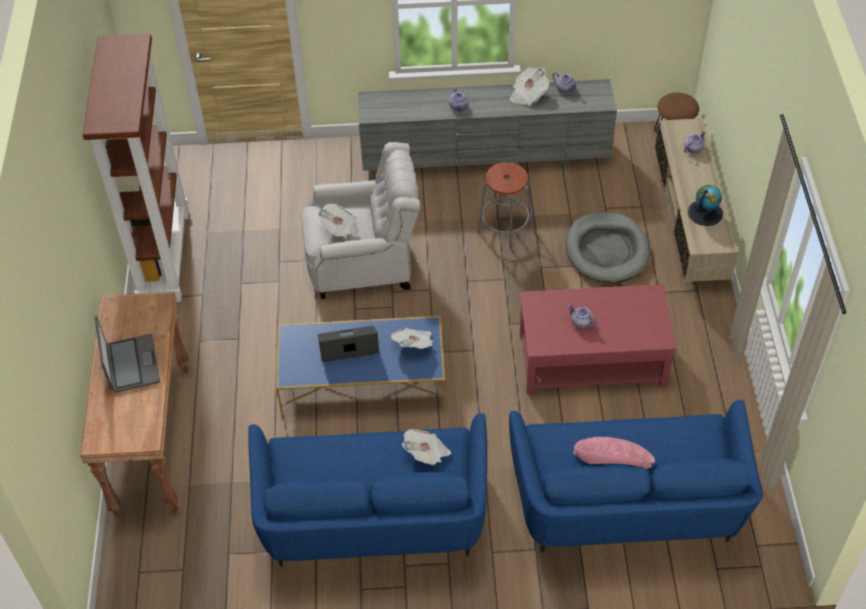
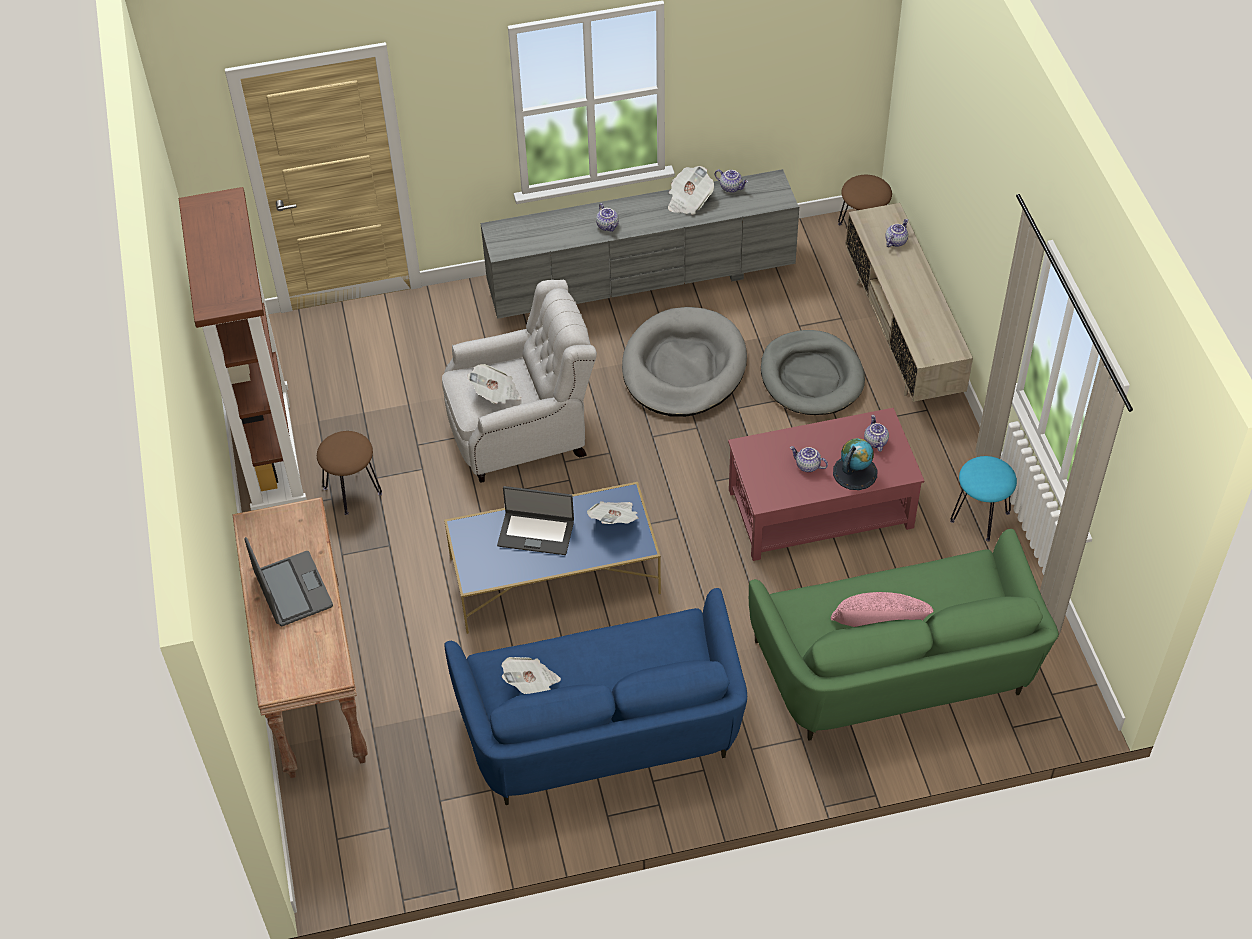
camera: 10 degrees left, 0 degrees up
laptop [318,326,379,362] -> laptop turned 150 degrees counterclockwise [497,486,574,555]
newspaper [402,429,451,465] -> newspaper moved to [502,657,561,694]
grey stool [478,162,532,250] -> grey dog bed [622,307,747,417]
blue sofa [509,400,763,553] -> green sofa [749,529,1059,741]
globe [688,185,723,226] -> globe moved to [833,438,877,490]
none -> brown stool [317,431,382,515]
none -> teapot [864,415,889,452]
none -> turquoise stool [950,456,1017,541]

